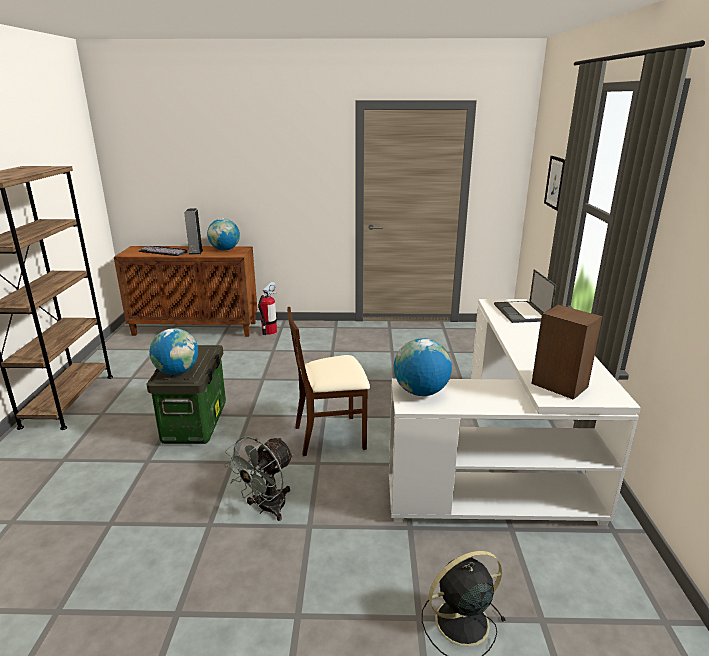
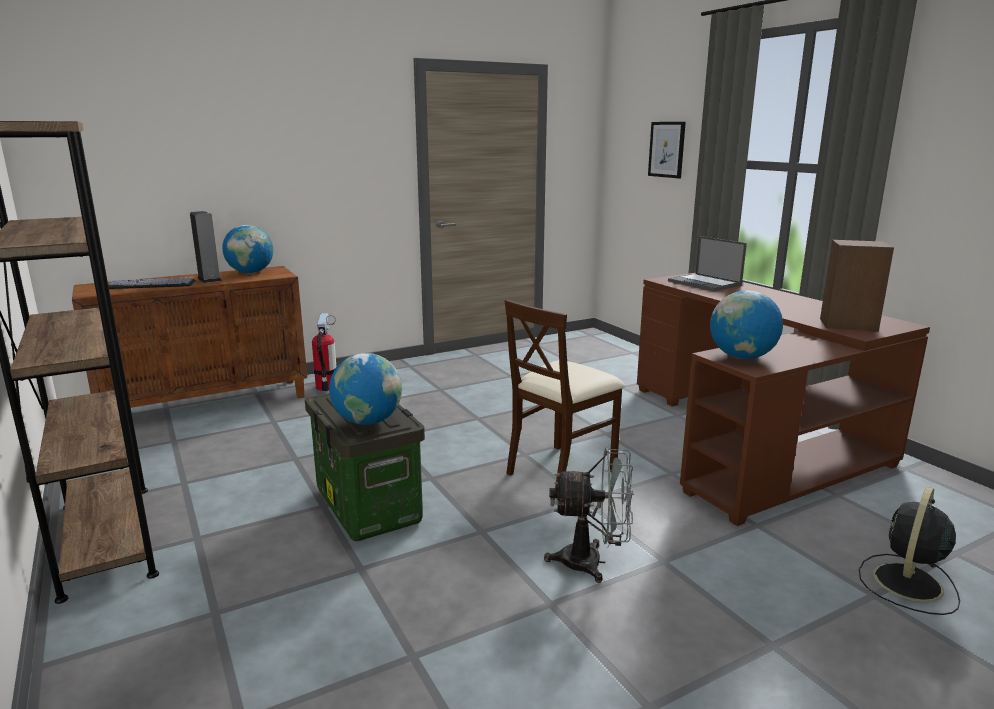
camera: 30 degrees left, 5 degrees down
grey fan [224,436,294,521] -> grey fan turned 90 degrees counterclockwise [544,448,634,583]
white desk [389,299,641,525] -> brown desk [637,273,930,526]

